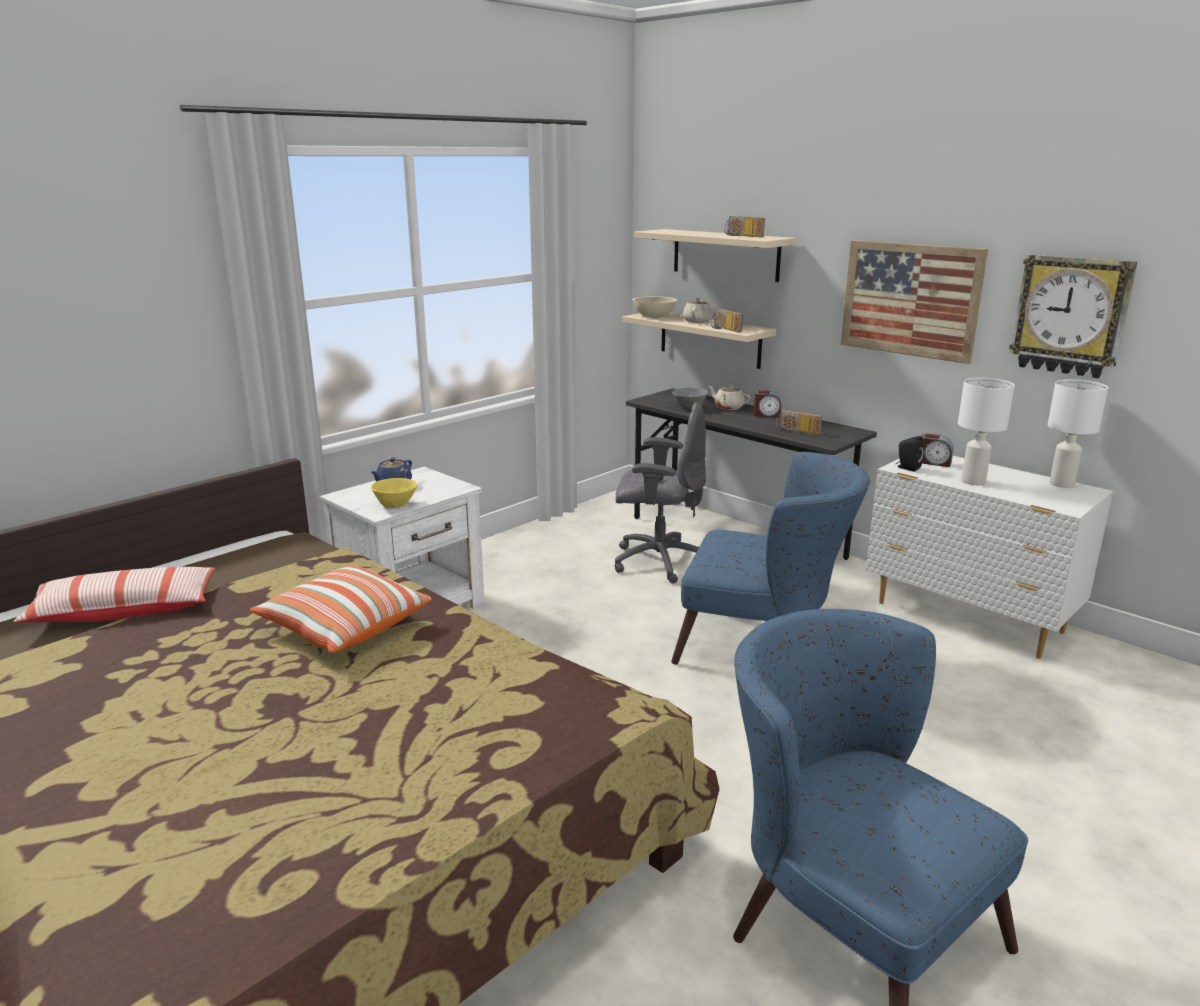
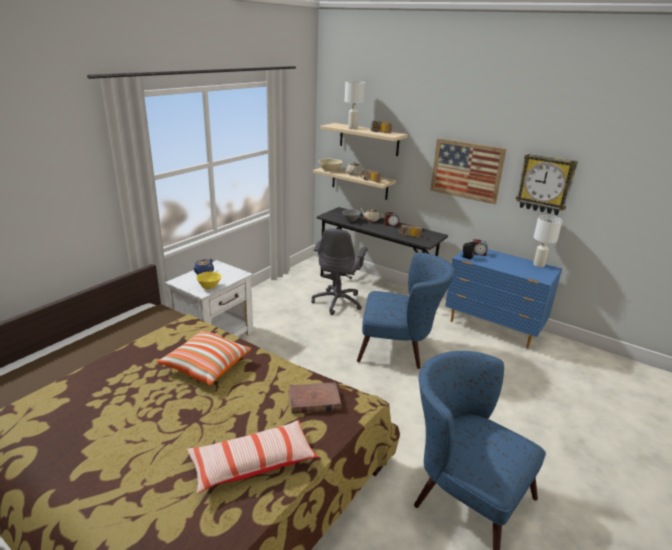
camera: 10 degrees left, 5 degrees up
pillow [13,567,215,623] -> pillow moved to [187,420,318,494]
grey office chair [615,402,706,584] -> grey office chair turned 105 degrees clockwise [312,228,368,315]
white dresser [866,456,1113,659] -> blue dresser [445,249,562,349]
white table lamp [958,377,1015,485] -> white table lamp moved to [345,81,365,129]
none -> brown book [288,382,341,414]

